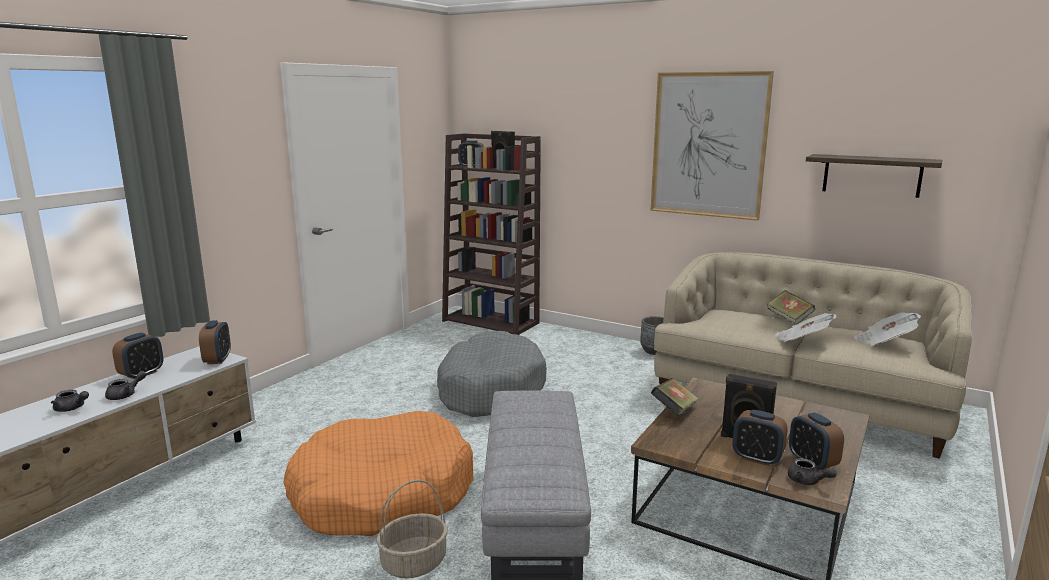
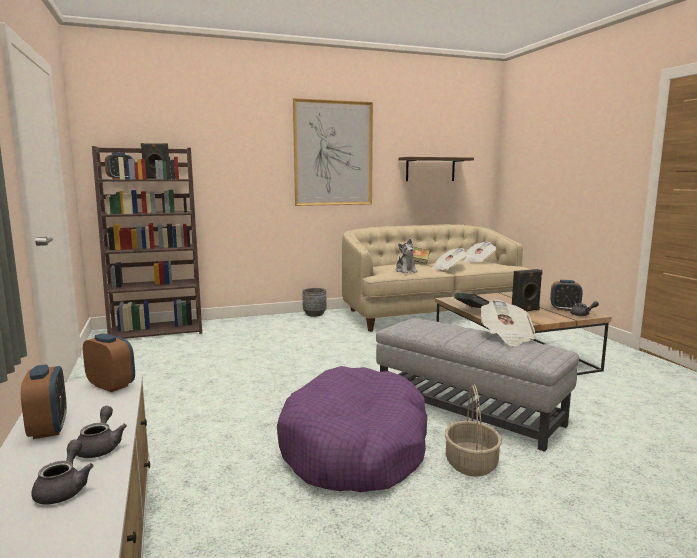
camera: 50 degrees left, 5 degrees down
grey teapot [51,390,89,412] -> grey teapot turned 60 degrees counterclockwise [31,440,94,505]
orange dog bed [283,411,474,536] -> purple dog bed [277,366,427,492]
grey dog bed [437,331,547,417] -> none
alarm clock [733,410,788,466] -> none
none -> plush toy [396,239,418,273]
none -> newspaper [481,300,536,346]

